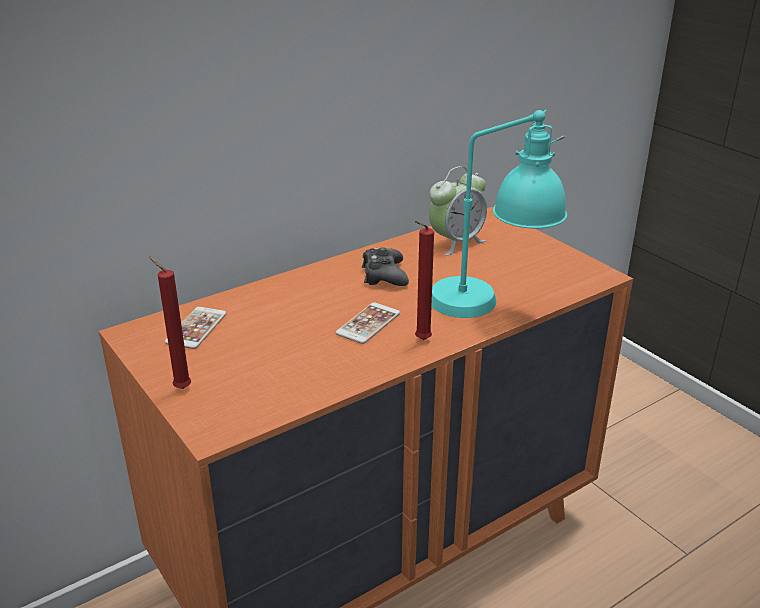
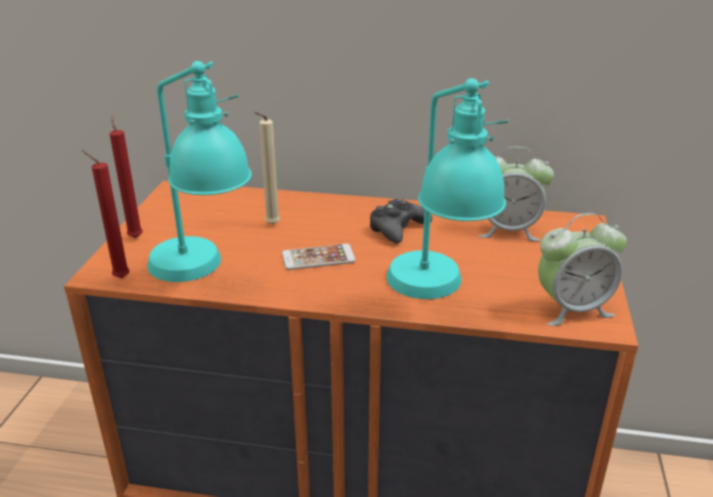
camera: 45 degrees right, 0 degrees up
phone [165,307,227,349] -> none
red candle [415,221,434,340] -> red candle moved to [82,150,130,278]
none -> turquoise table lamp [147,61,252,282]
none -> beige candle [254,112,280,225]
none -> alarm clock [538,213,627,326]

